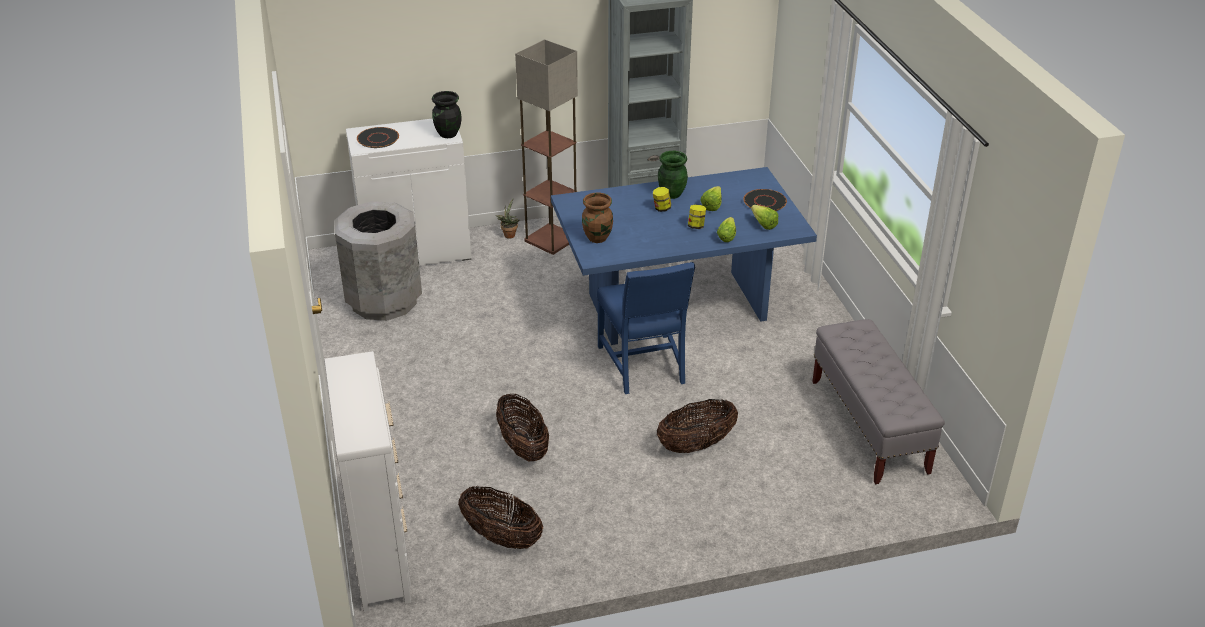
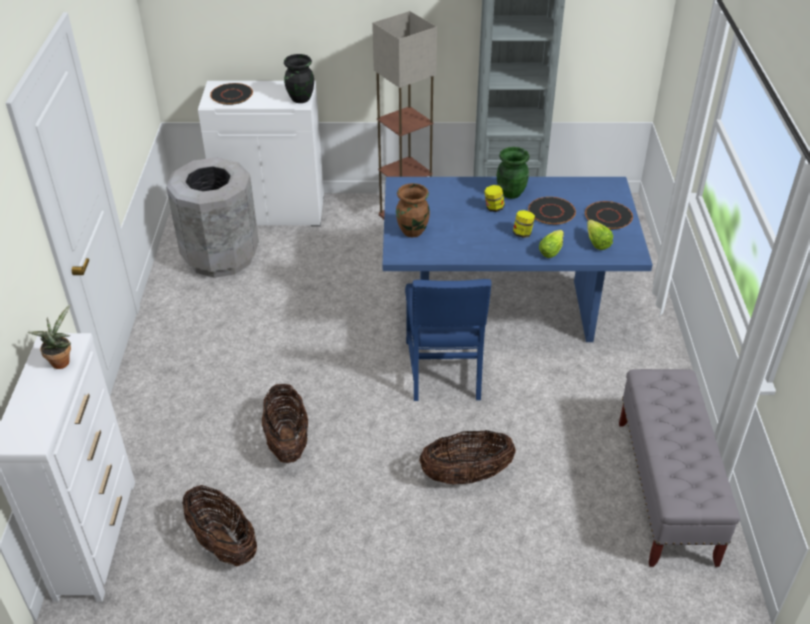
camera: 15 degrees right, 5 degrees up
potted plant [496,199,520,239] -> potted plant moved to [28,305,71,369]
lettuce [700,186,722,211] -> black plate [528,197,576,225]

